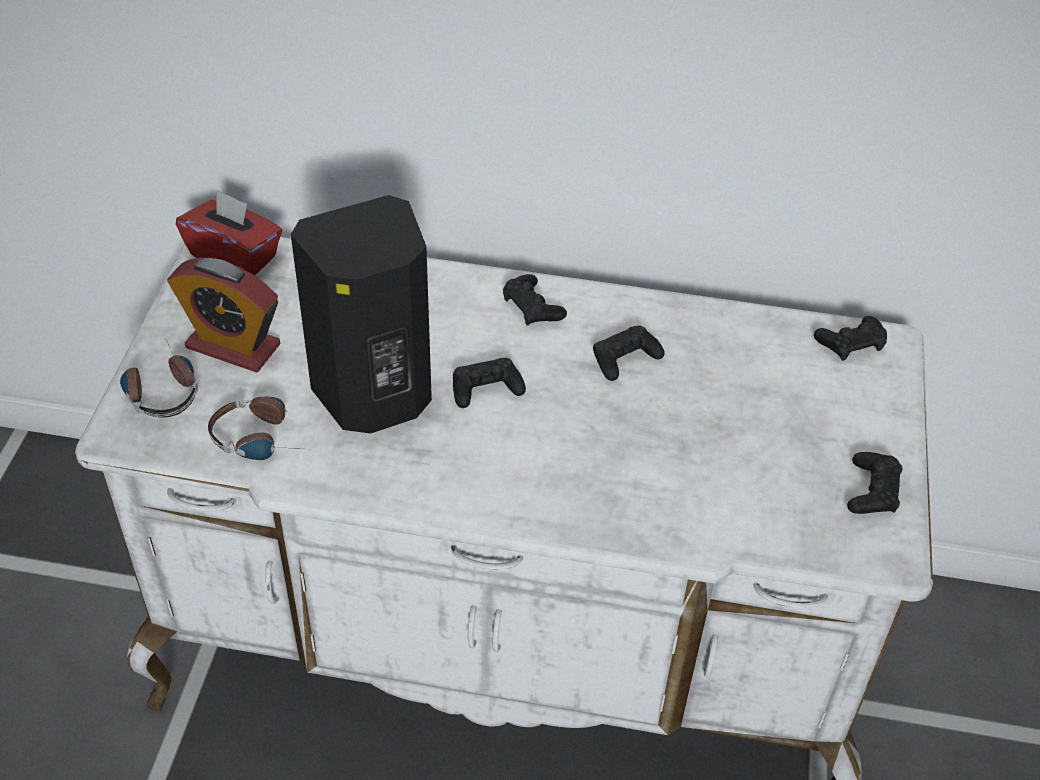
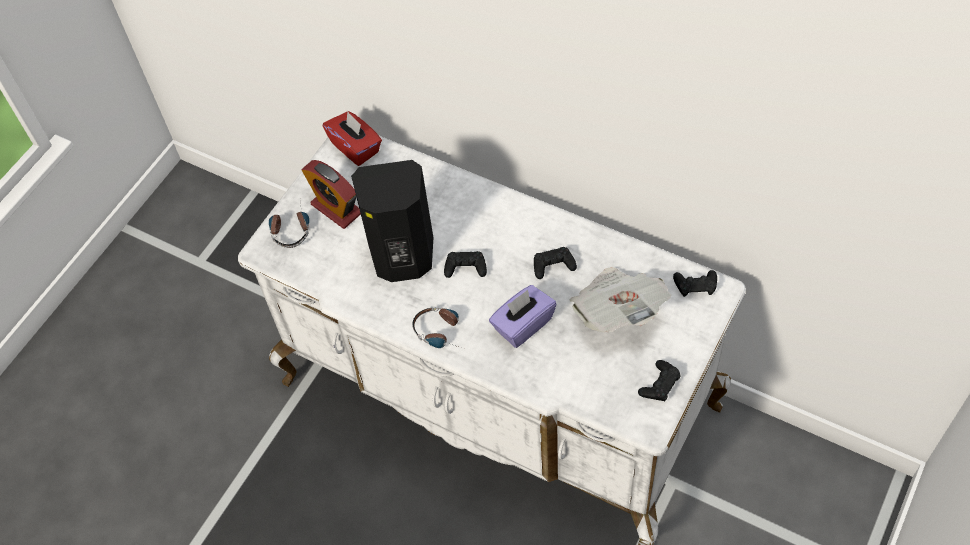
camera: 25 degrees right, 10 degrees up
headphones [208,397,301,460] -> headphones moved to [412,307,459,348]
black game controller [503,274,567,326] -> none
none -> purple tissue box [489,285,557,348]
none -> newspaper [569,267,671,332]

